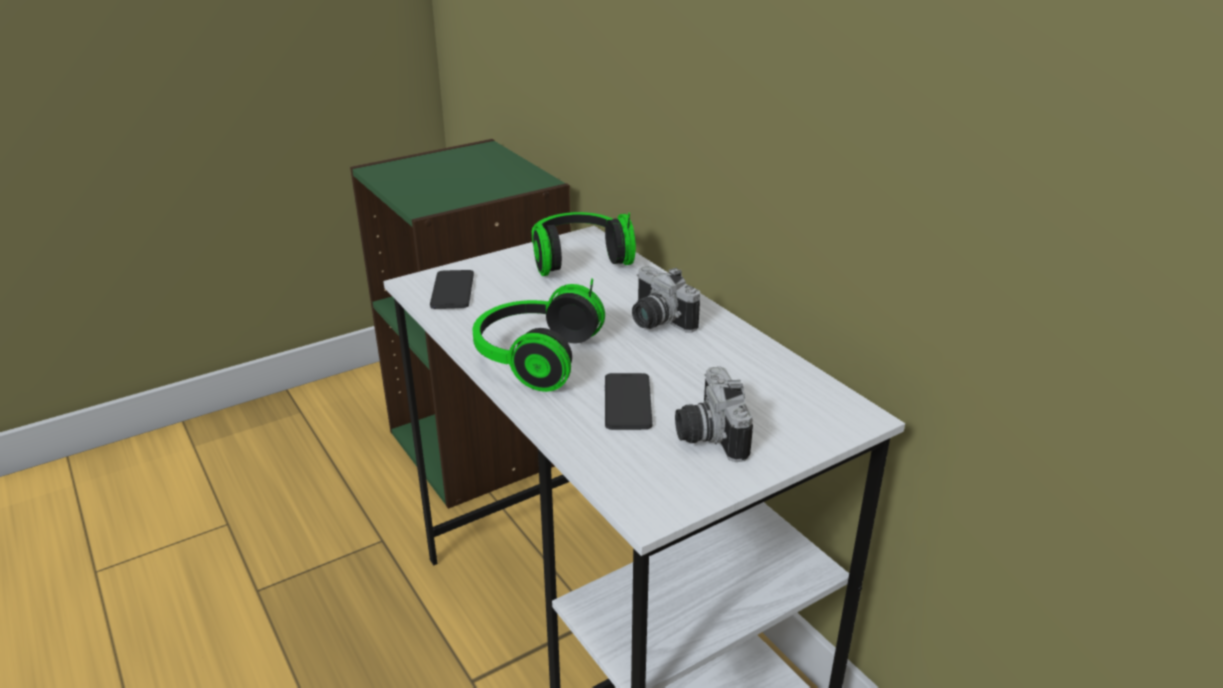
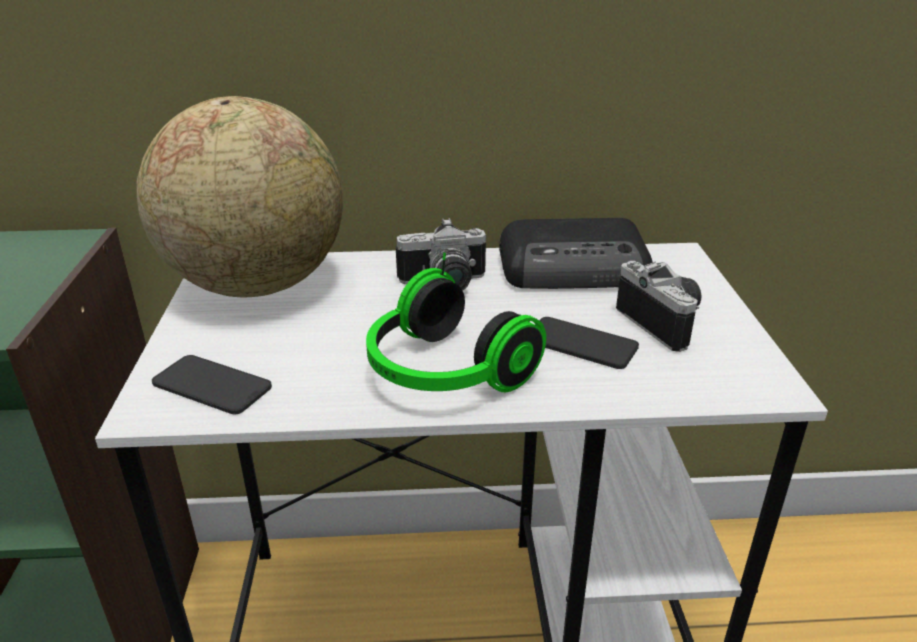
camera: 60 degrees left, 0 degrees up
headphones [532,212,636,276] -> globe [136,96,343,297]
camera [675,367,753,462] -> camera turned 135 degrees counterclockwise [616,261,701,352]
none -> radio [499,218,653,289]

